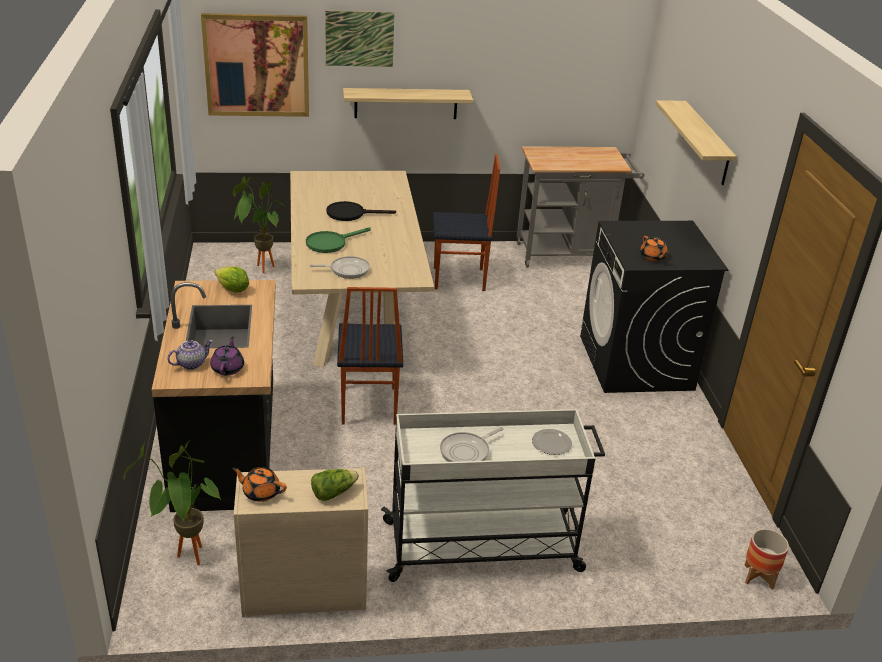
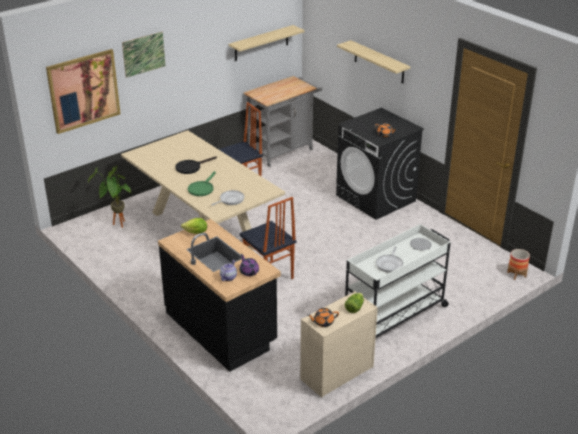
camera: 30 degrees left, 0 degrees up
potted plant [123,441,220,565] -> none
shelf [343,88,473,119] -> shelf moved to [229,25,304,61]

